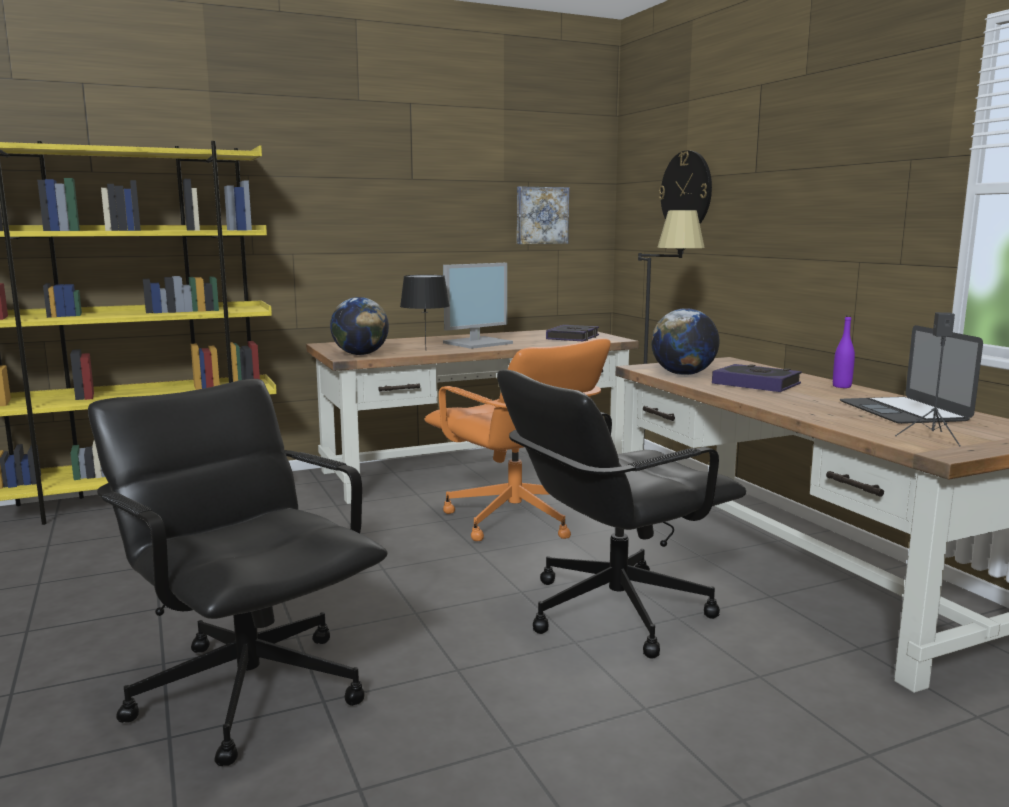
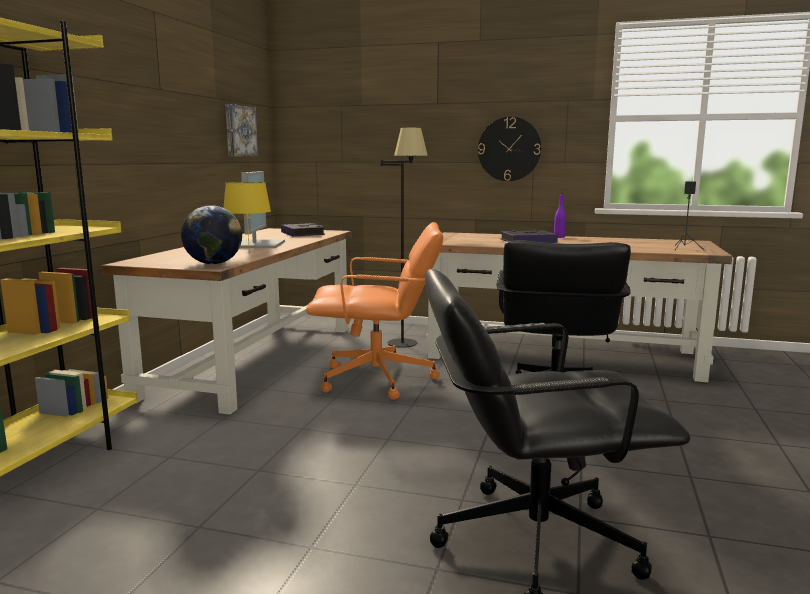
camera: 50 degrees left, 0 degrees up
black table lamp [400,275,450,350] -> yellow table lamp [223,182,271,254]
globe [651,308,719,375] -> none
wall clock [659,150,712,224] -> wall clock moved to [478,117,541,181]
laptop [840,325,983,424] -> none

